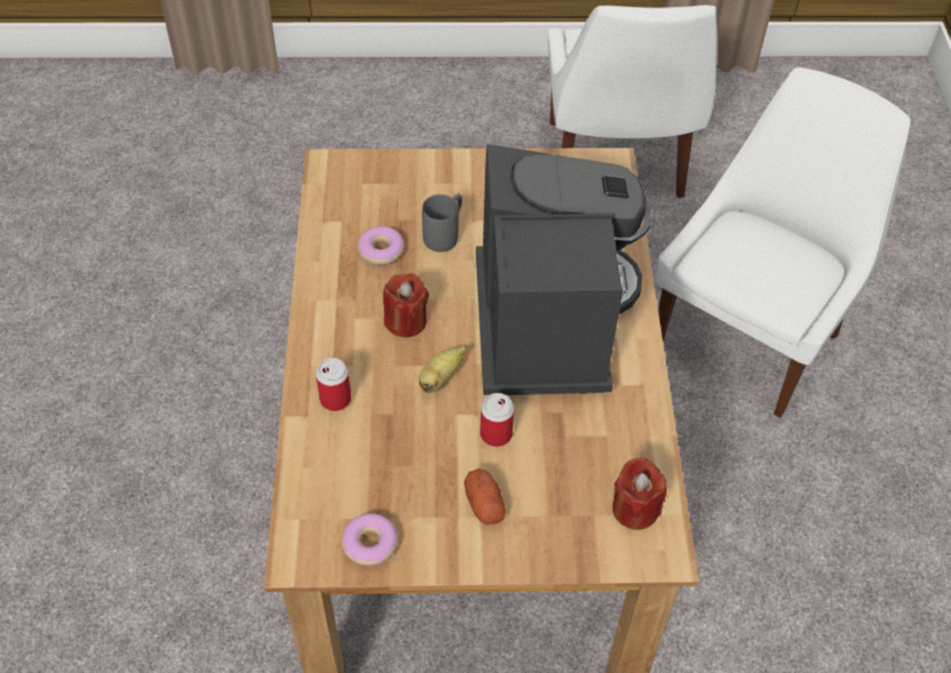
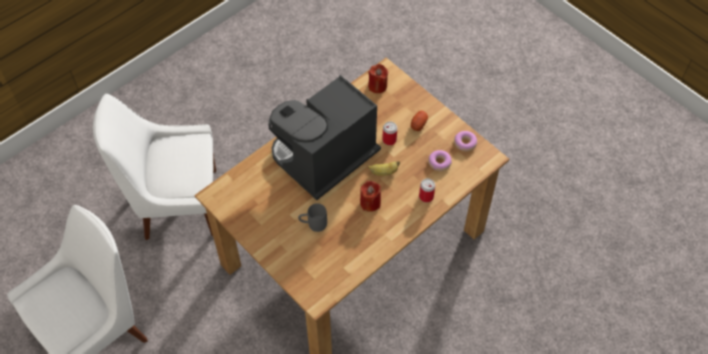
camera: 130 degrees left, 5 degrees up
donut [358,226,404,265] -> donut moved to [428,150,452,171]

